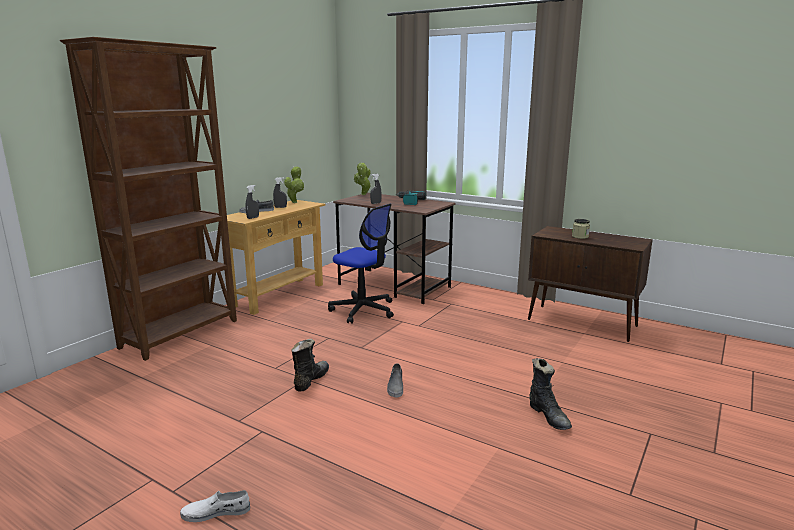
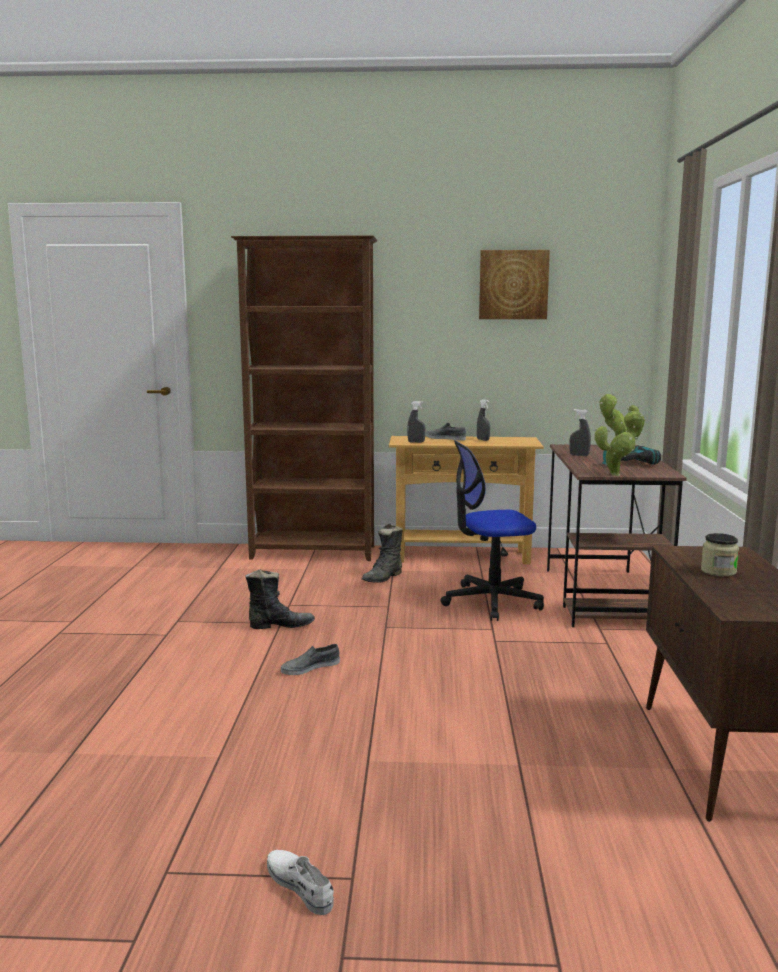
camera: 60 degrees right, 5 degrees down
white shoe [180,490,250,522] -> white shoe moved to [267,850,334,915]
potted plant [284,166,304,203] -> potted plant moved to [595,410,645,476]
office chair [328,204,394,324] -> office chair turned 75 degrees clockwise [440,441,544,621]
black boot [529,358,572,430] -> black boot moved to [361,523,403,583]
none -> picture [479,250,550,319]

